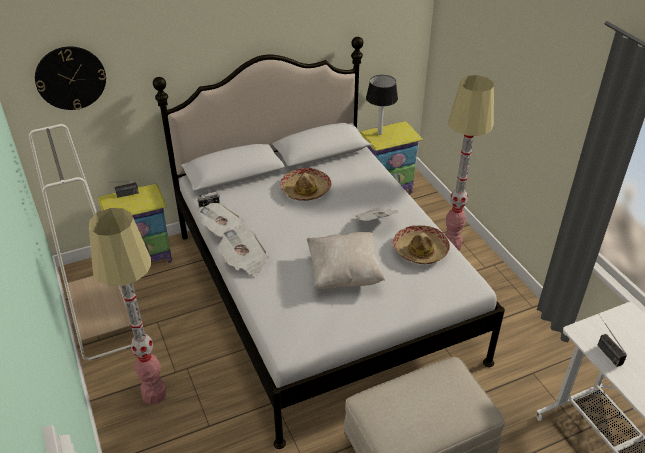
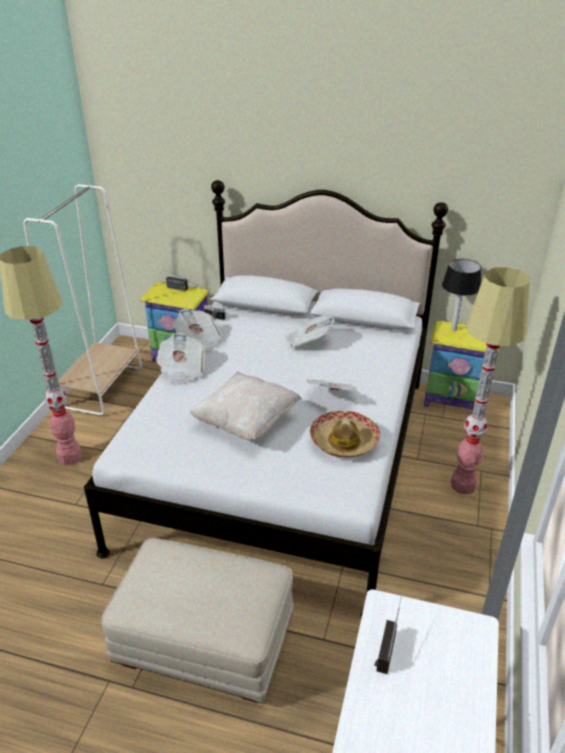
camera: 40 degrees right, 5 degrees down
wall clock [35,46,106,110] -> none
hat [281,168,331,201] -> newspaper [286,314,334,348]

